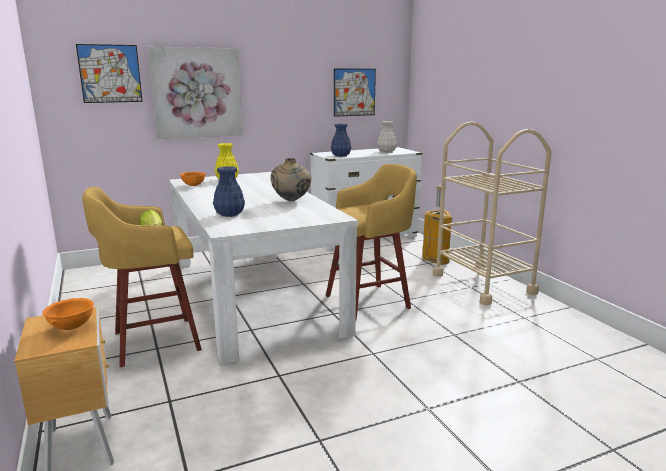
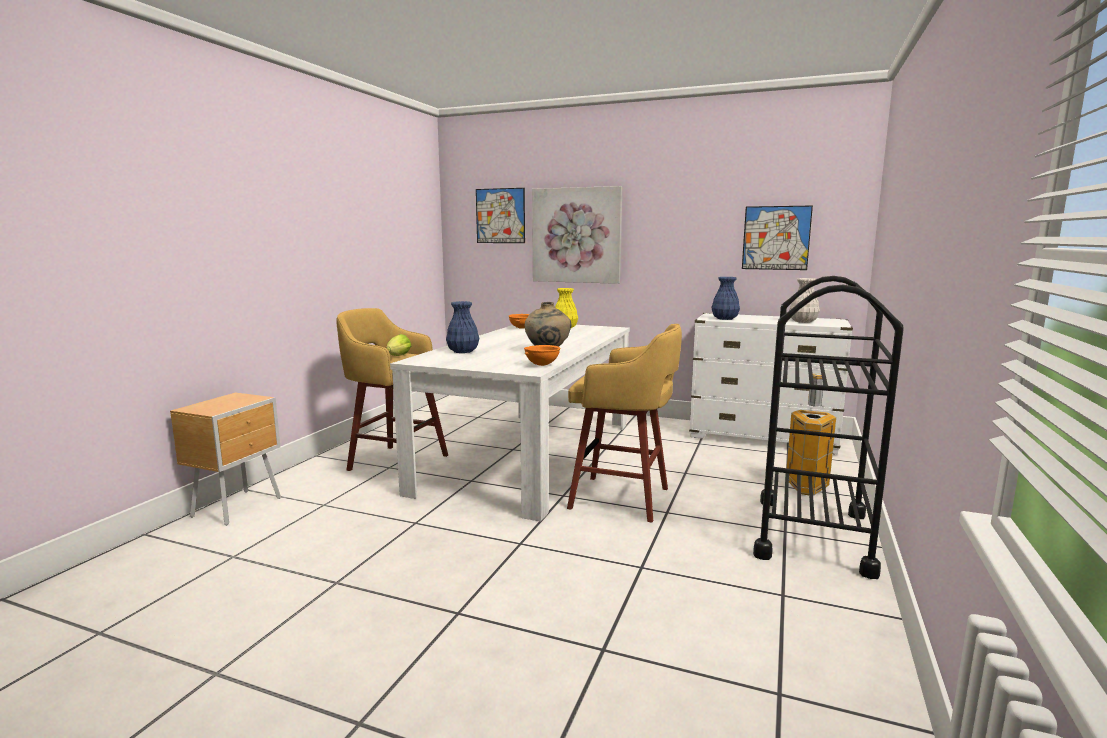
camera: 45 degrees right, 5 degrees down
orange bowl [42,298,94,330] -> orange bowl moved to [524,345,560,366]
beige cart [433,122,552,306] -> black cart [753,276,904,579]

